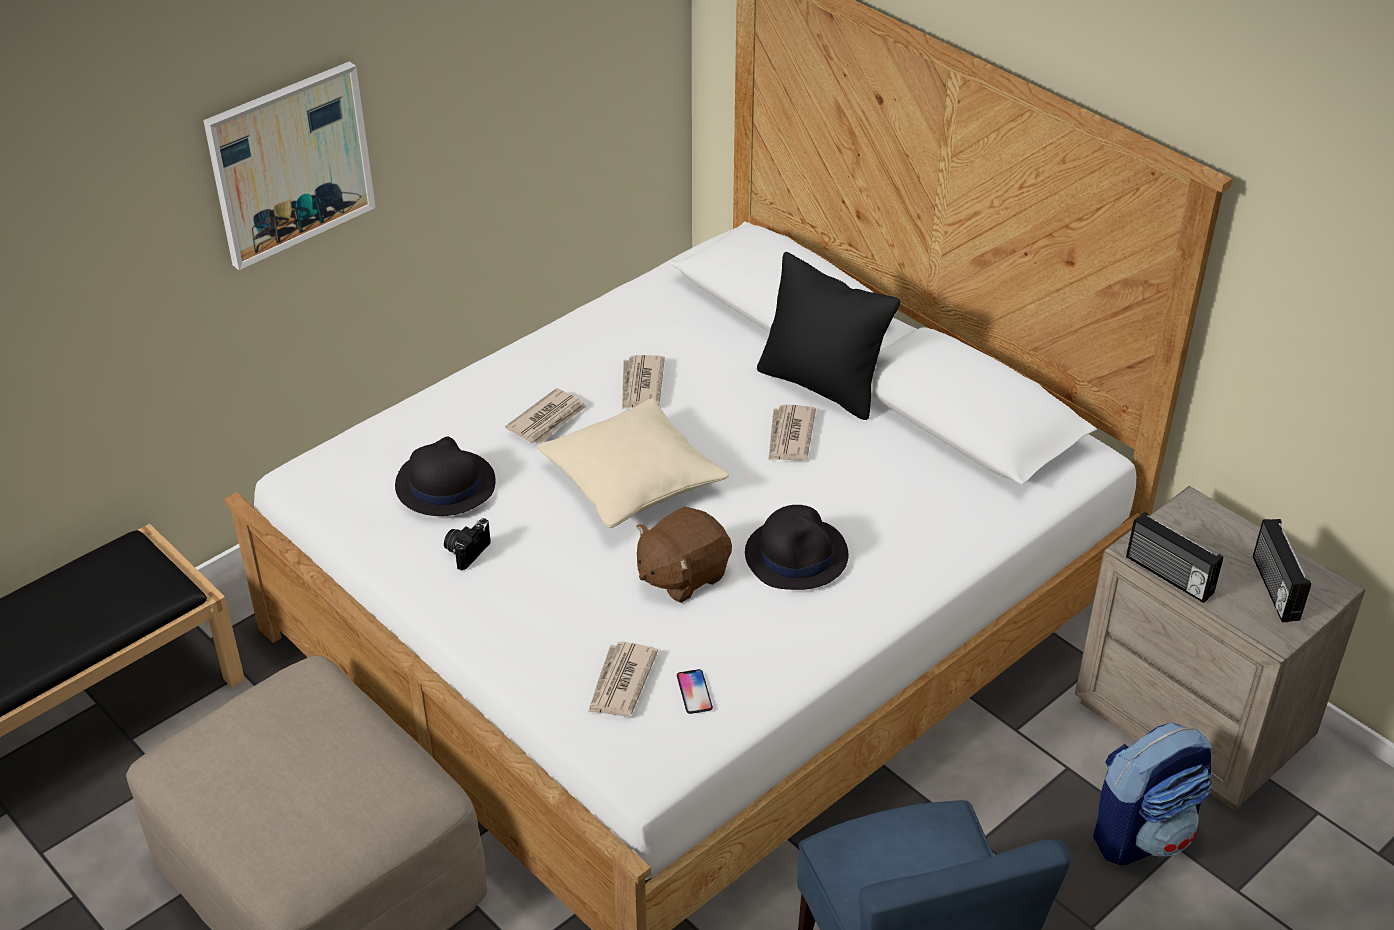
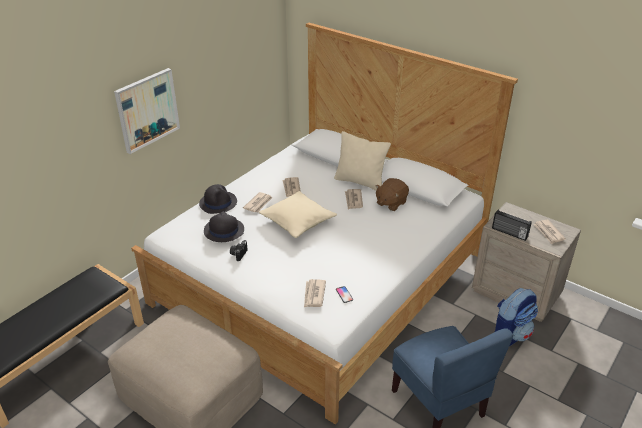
camera: 10 degrees left, 5 degrees down
brown plush toy [637,507,732,603] -> brown plush toy moved to [375,178,409,211]
black hat [745,505,849,590] -> black hat moved to [199,184,237,214]
black pillow [757,252,900,420] -> beige pillow [334,131,391,191]
radio [1253,519,1311,622] -> newspaper [533,220,566,244]

